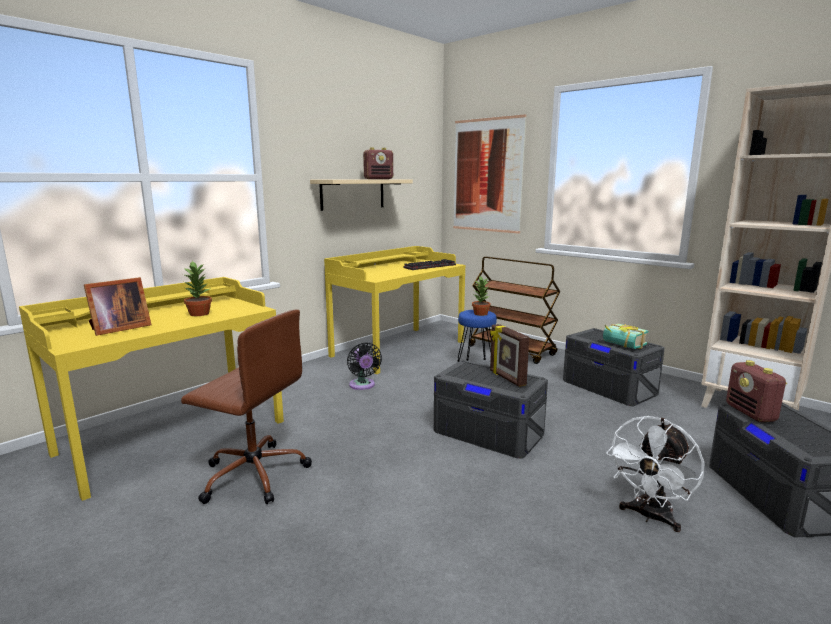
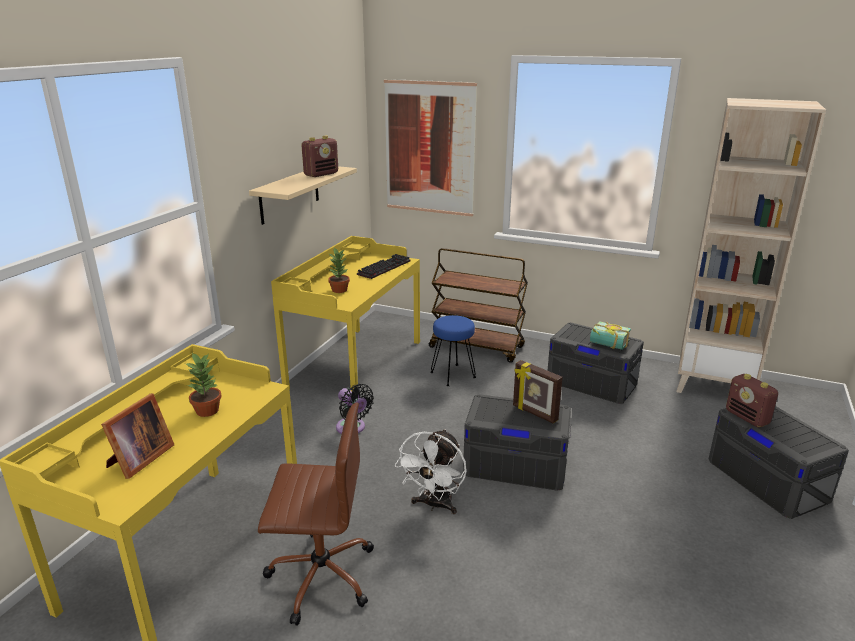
camera: 20 degrees left, 10 degrees up
potted plant [472,276,491,316] -> potted plant moved to [328,248,350,293]
white fan [606,416,704,532] -> white fan moved to [395,429,467,514]

